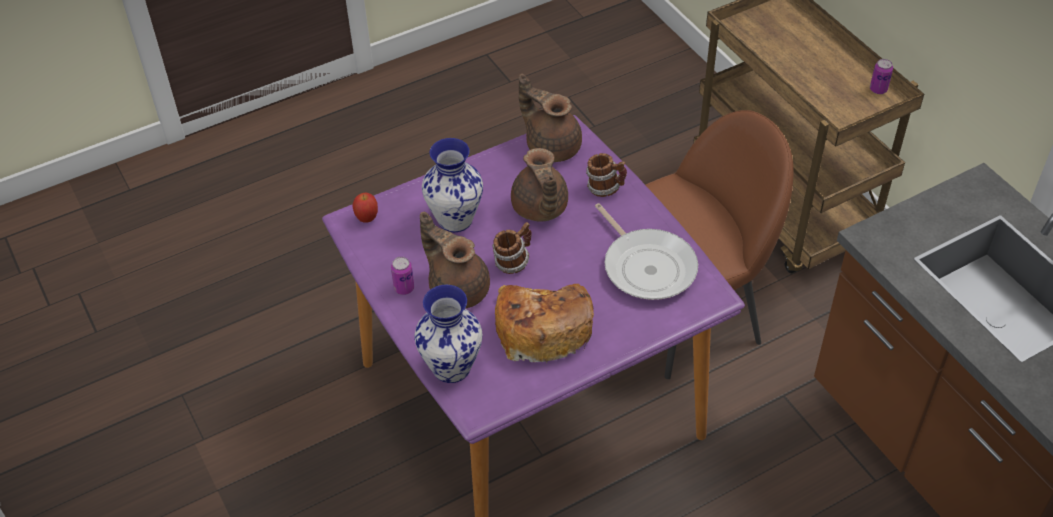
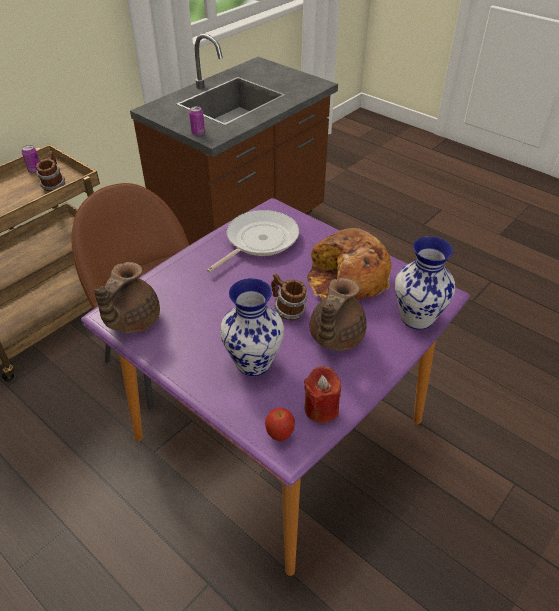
camera: 110 degrees left, 5 degrees down
can [391,257,414,295] -> can moved to [189,106,205,135]
brown teapot [511,148,568,222] -> none
mug [586,153,627,197] -> mug moved to [36,151,65,192]
none -> red candle [304,366,341,423]

